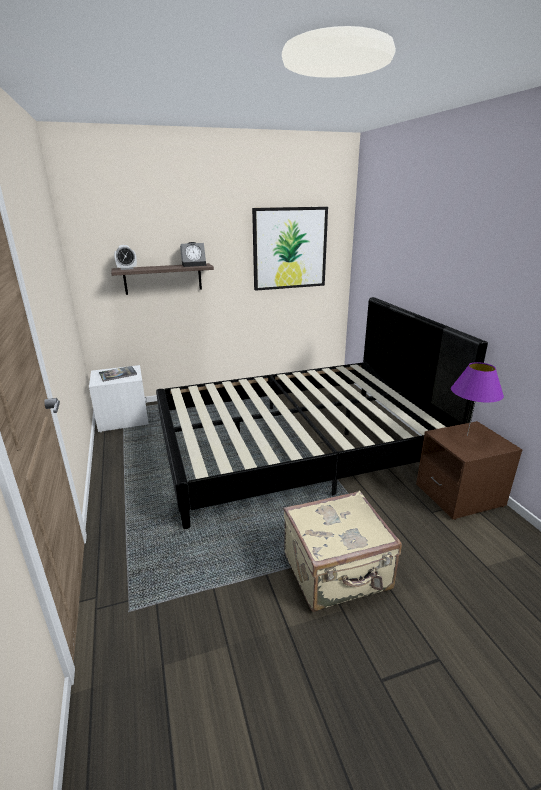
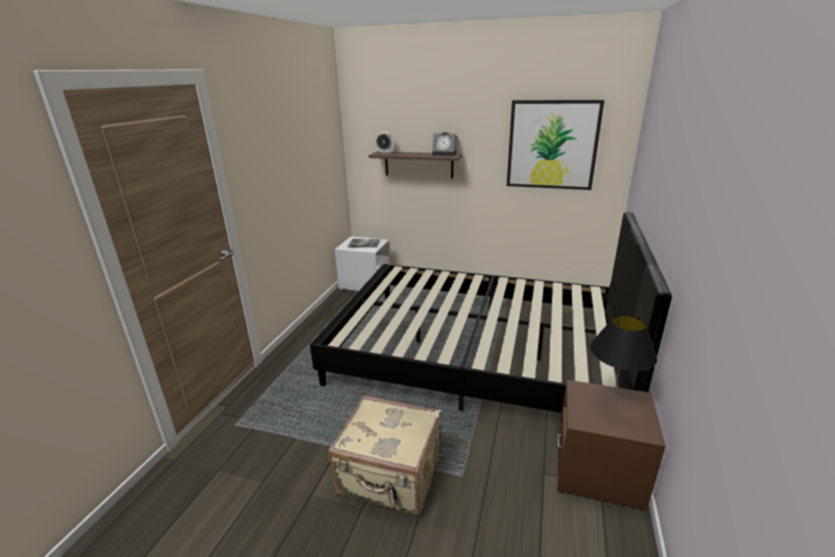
camera: 35 degrees right, 0 degrees up
purple table lamp [451,362,504,436] -> black table lamp [590,315,657,403]

